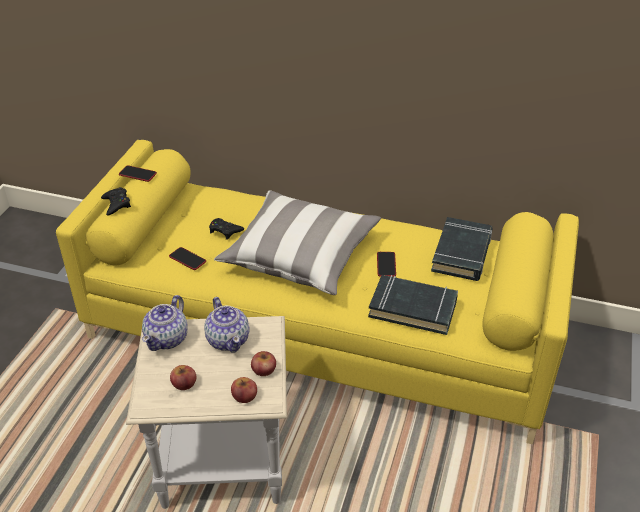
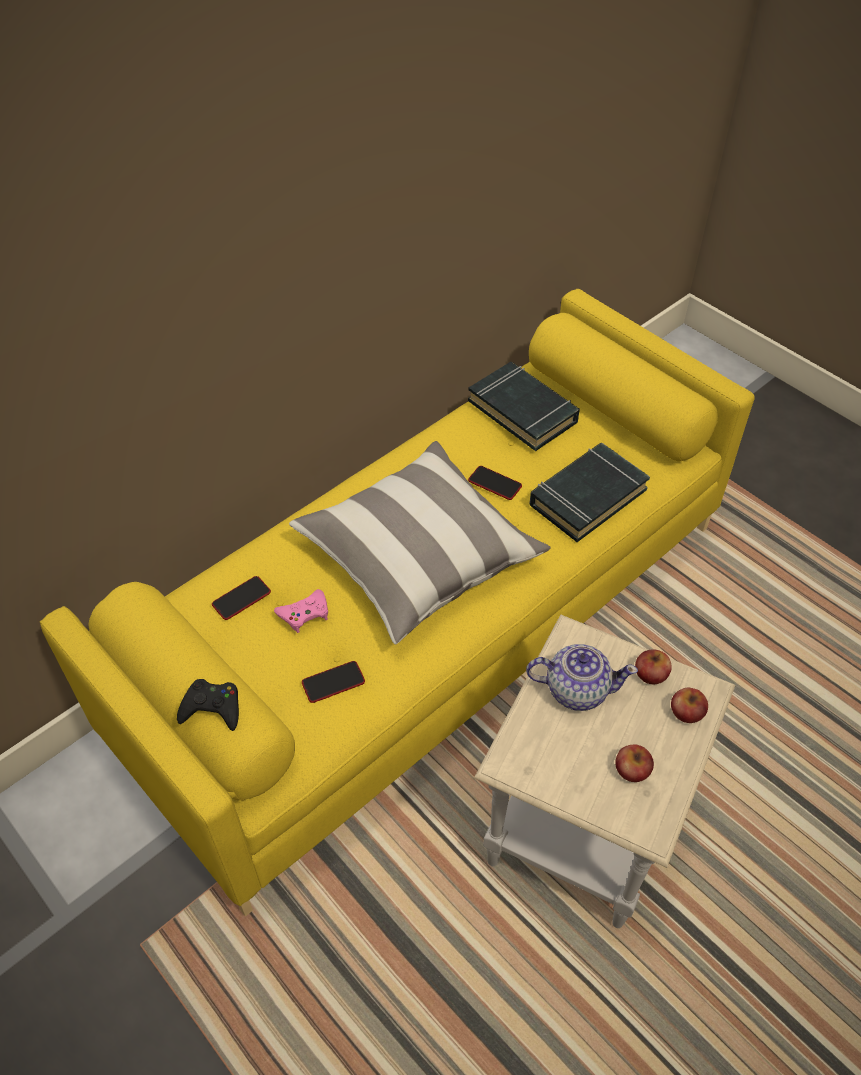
camera: 60 degrees left, 10 degrees up
phone [119,165,157,182] -> phone moved to [212,576,271,620]
teapot [142,295,188,351] -> none
black game controller [209,218,244,240] -> pink game controller [274,589,328,633]

